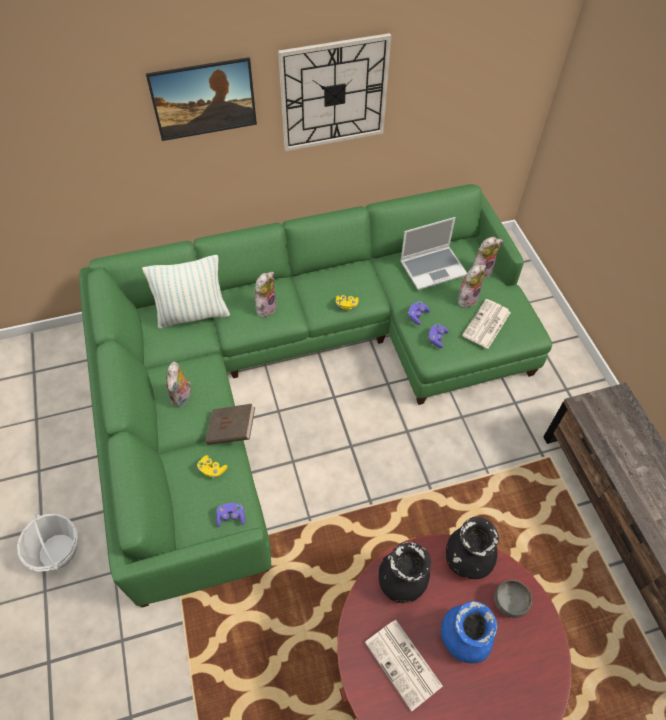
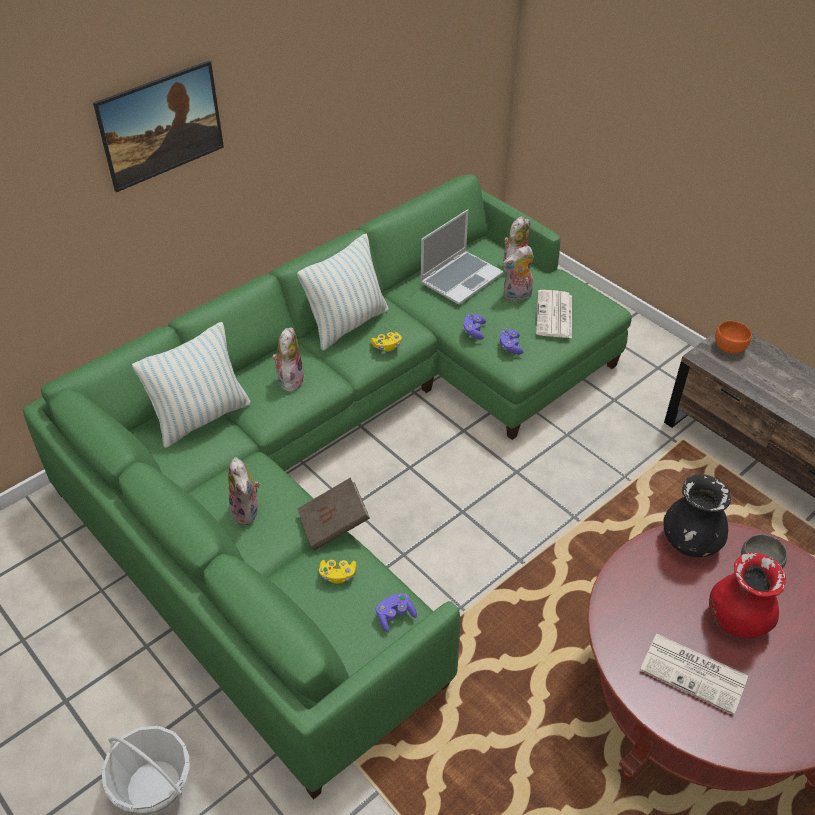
camera: 25 degrees left, 10 degrees down
wall clock [278,33,391,151] -> none
black vase [379,542,431,603] -> none
blue vase [440,601,497,664] -> red vase [709,553,786,638]
plush toy [458,265,486,308] -> plush toy turned 135 degrees counterclockwise [503,245,534,301]
none -> pillow [297,234,389,351]
none -> orange bowl [715,321,752,354]

